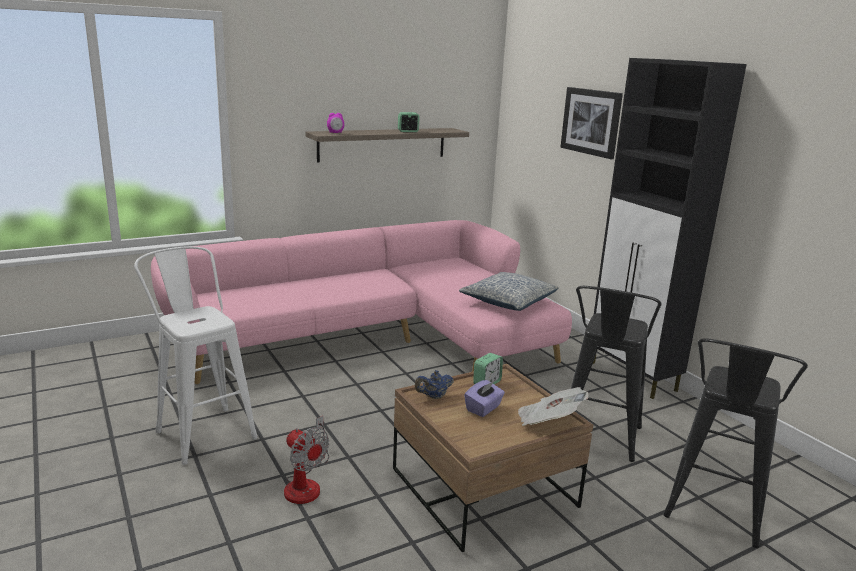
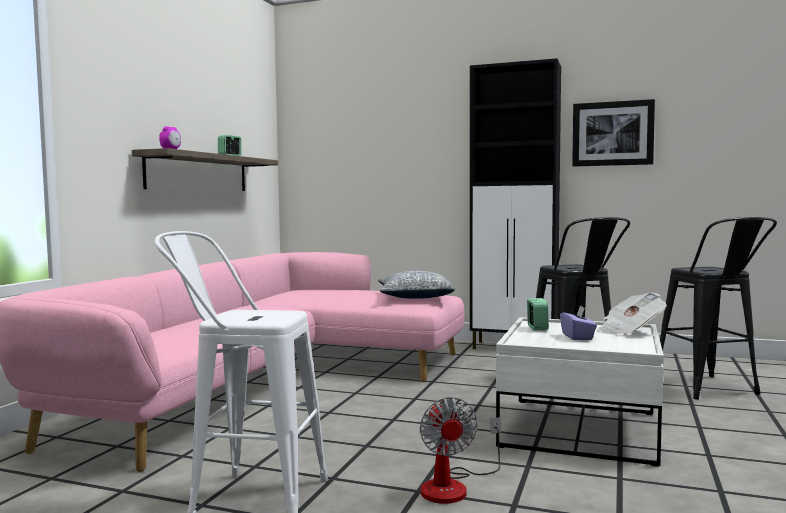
camera: 40 degrees left, 15 degrees down
fan [284,416,329,504] -> fan turned 75 degrees clockwise [420,397,501,504]
brown coffee table [393,364,593,552] -> white coffee table [496,317,664,467]
blue teapot [415,370,454,399] -> none
picture [560,87,623,159] -> picture moved to [572,99,655,167]

